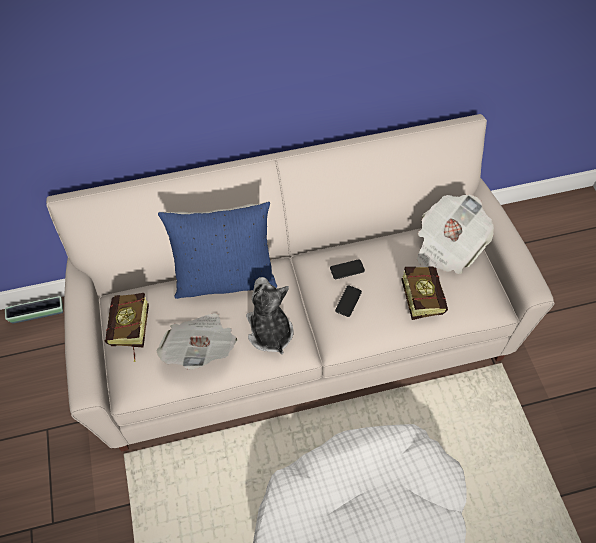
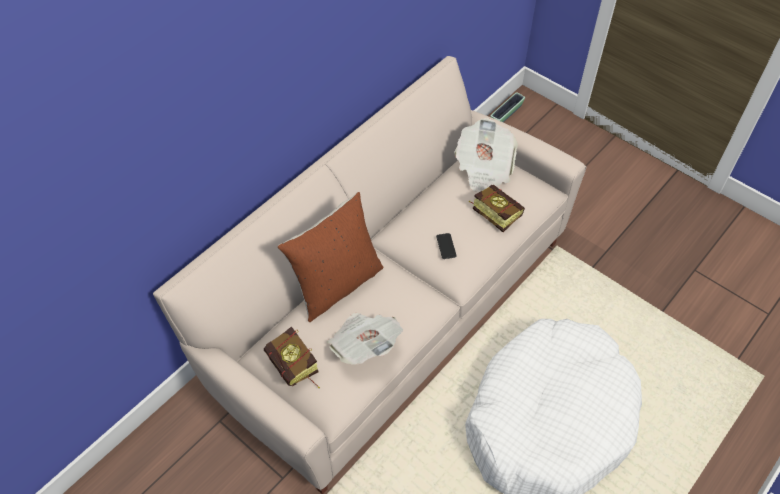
camera: 35 degrees left, 5 degrees down
planter [5,296,63,324] -> planter moved to [491,92,525,122]
blue pillow [158,202,277,299] -> brown pillow [277,192,384,322]
plush toy [246,277,293,354] -> none
phone [330,259,365,279] -> none

